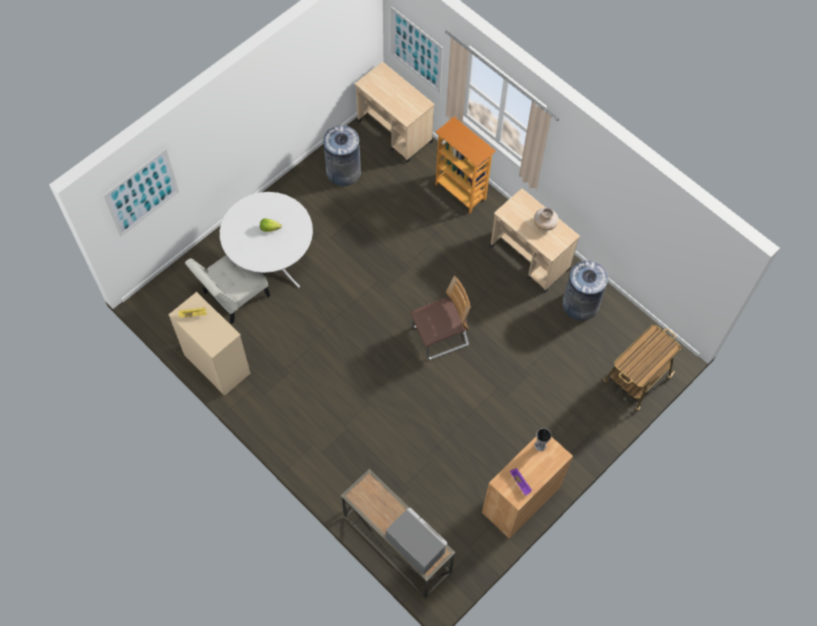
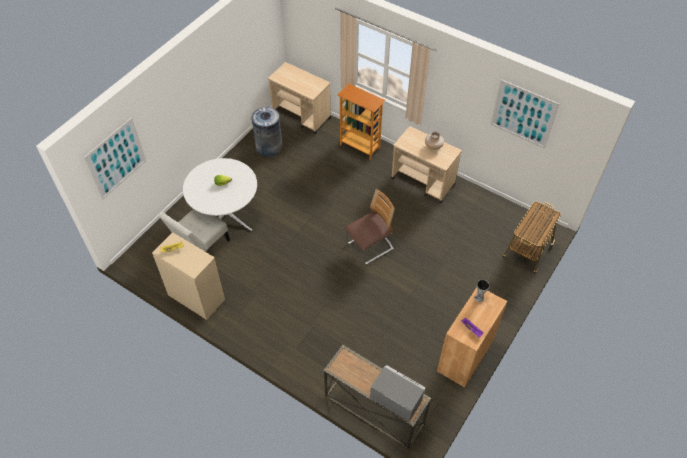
camera: 10 degrees left, 10 degrees down
picture [391,6,443,93] -> picture moved to [490,79,559,149]
grey trash can [563,260,608,321] -> none

